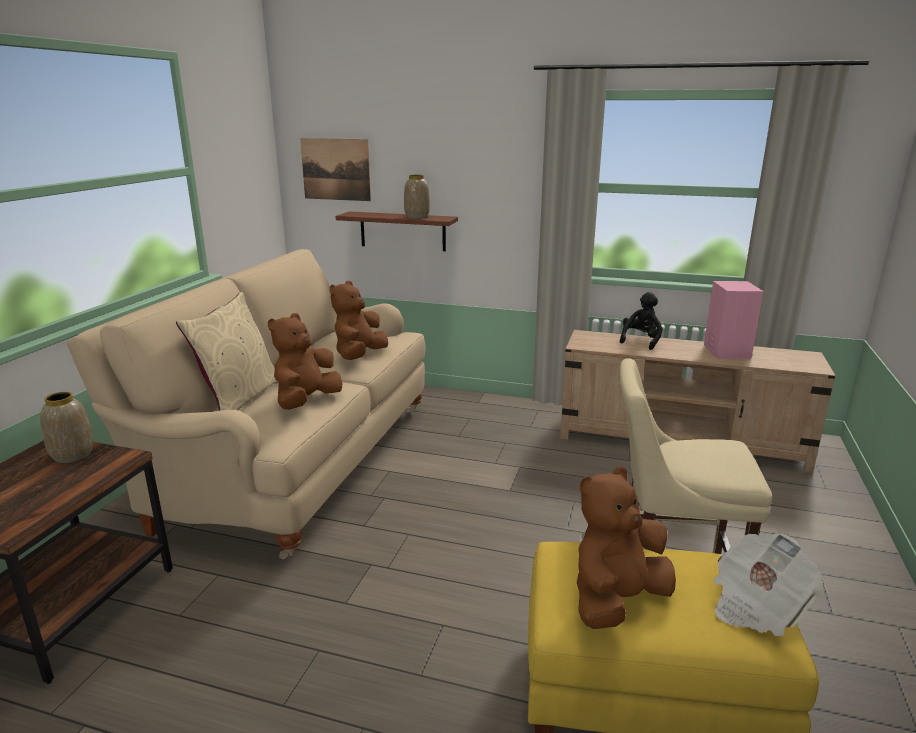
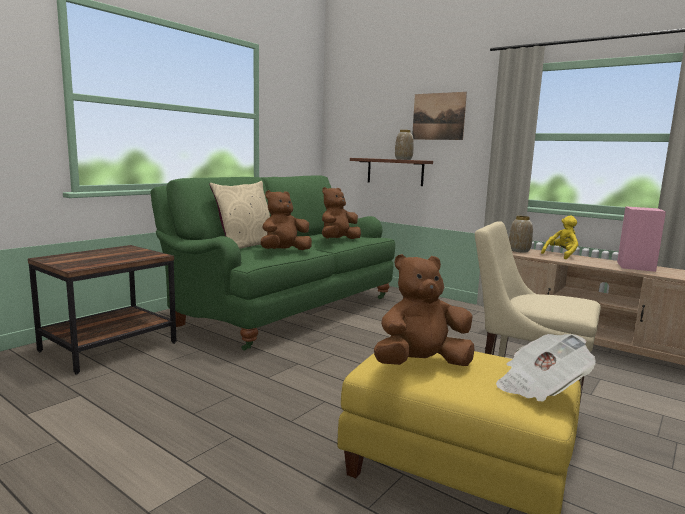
camera: 20 degrees right, 10 degrees down
vase [40,392,93,463] -> vase moved to [509,216,533,253]
beige sofa [67,249,425,559] -> green sofa [150,175,395,351]
picture [300,138,371,201] -> picture moved to [412,92,467,140]
black plush toy [620,292,663,350] -> yellow plush toy [541,216,578,259]

